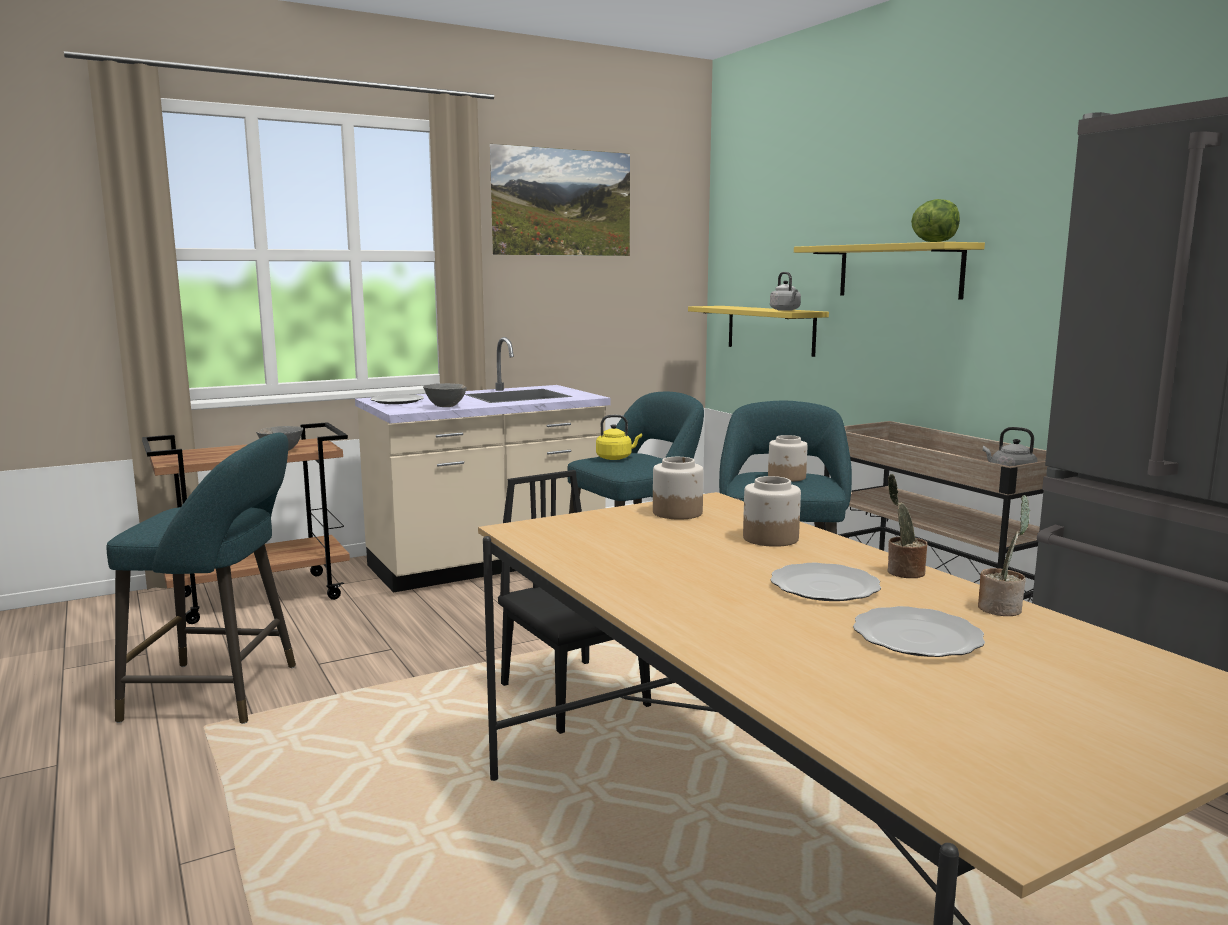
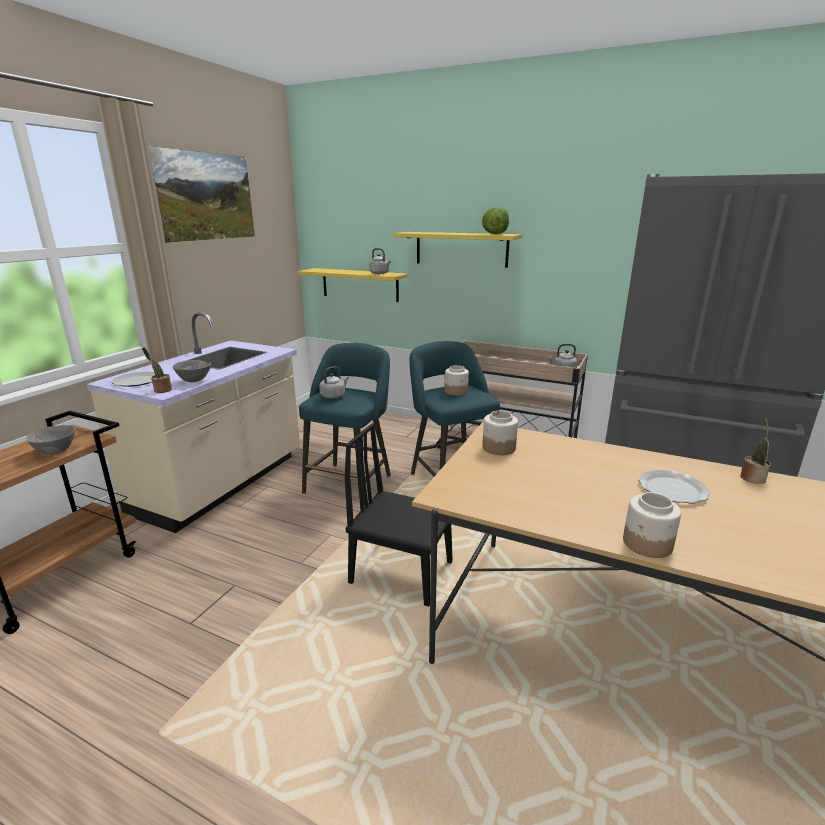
camera: 35 degrees left, 10 degrees up
turquoise stool [106,433,296,724] -> none
yellow kettle [596,415,642,460] -> grey kettle [319,366,349,399]
jar [743,476,801,547] -> jar moved to [623,492,681,558]
plate [853,606,985,657] -> none
potted plant [887,474,927,578] -> potted plant moved to [142,347,172,393]

